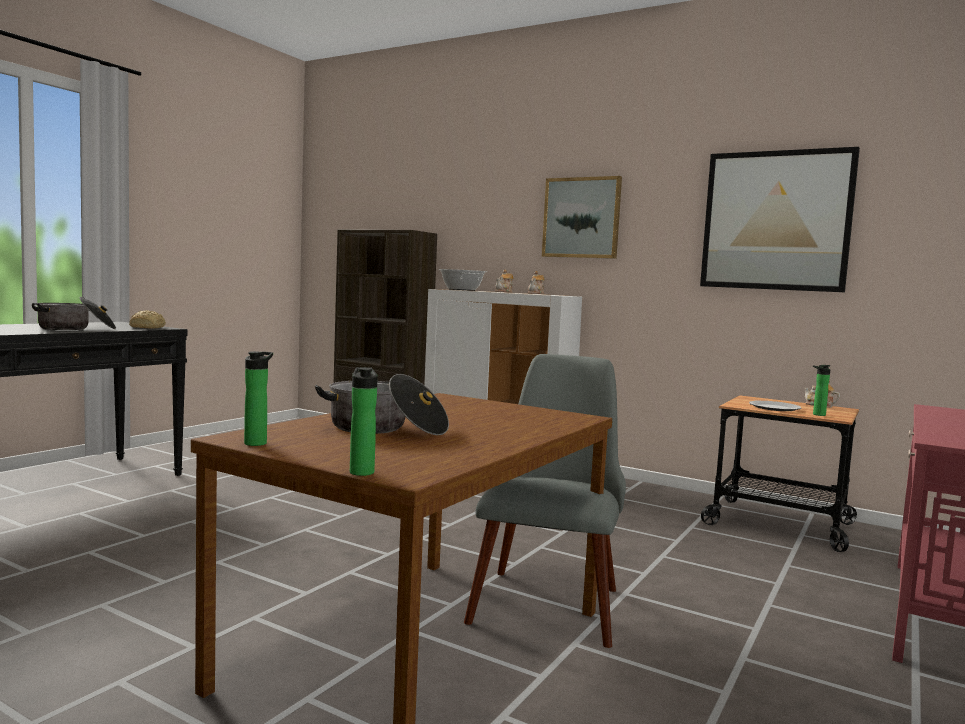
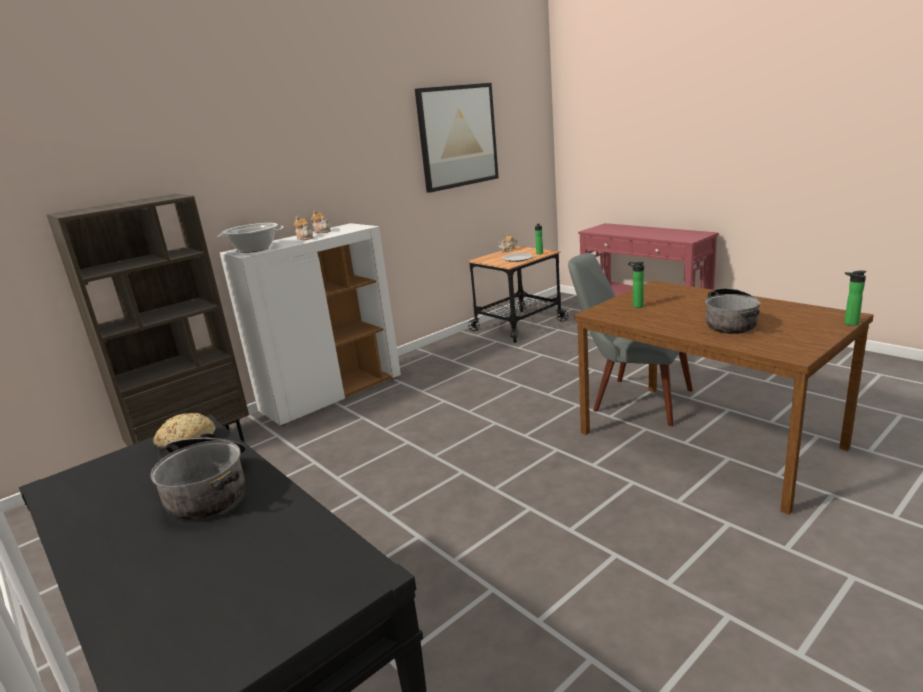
camera: 70 degrees left, 15 degrees up
bottle [244,351,273,446] -> bottle moved to [628,262,644,308]
picture [542,176,622,259] -> none

